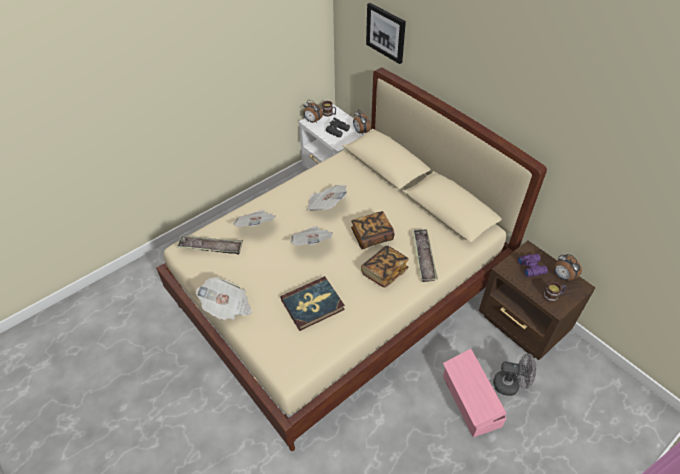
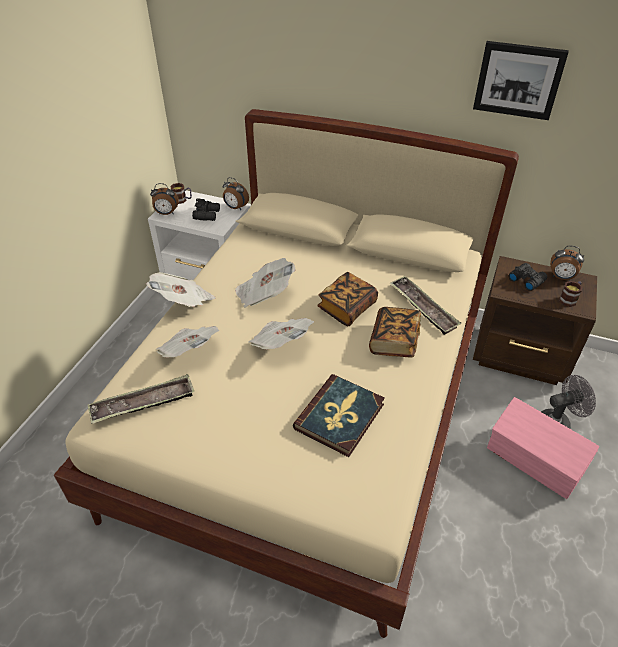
camera: 30 degrees left, 5 degrees down
newspaper [196,277,252,320] -> newspaper moved to [146,272,215,307]
picture [366,3,406,64] -> picture moved to [473,41,569,120]
purple binoculars [518,254,548,277] -> black binoculars [508,263,547,291]

